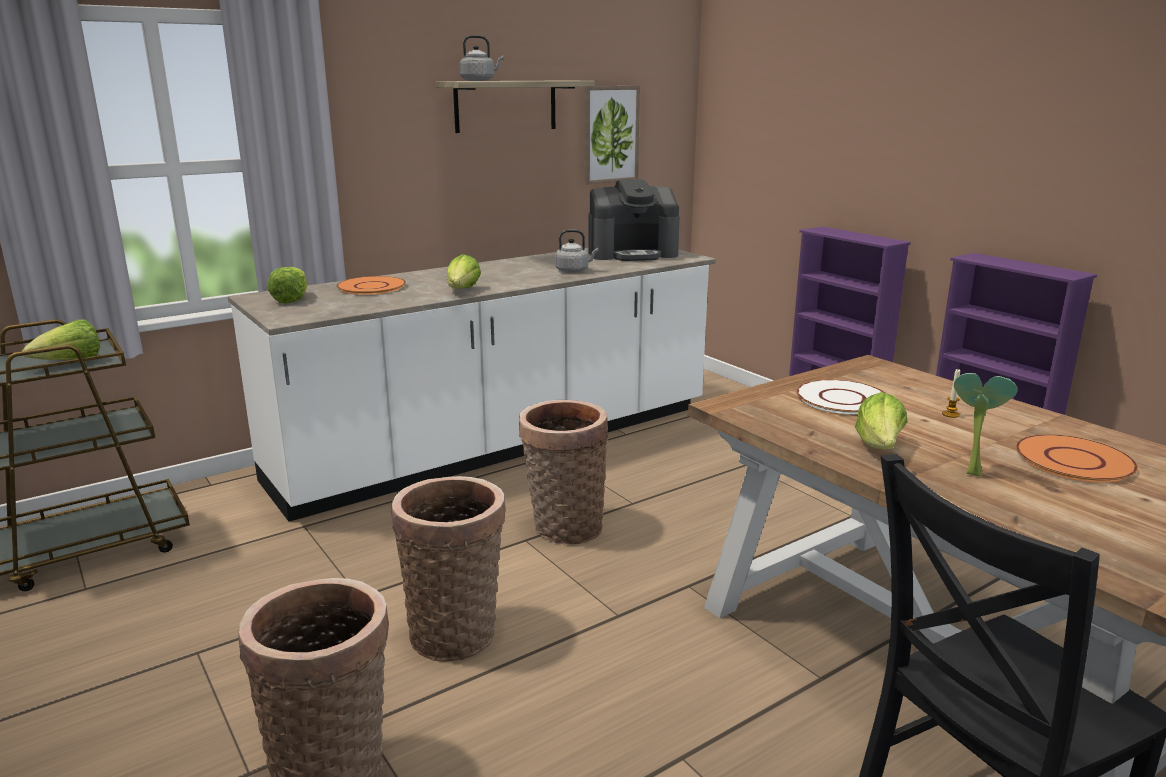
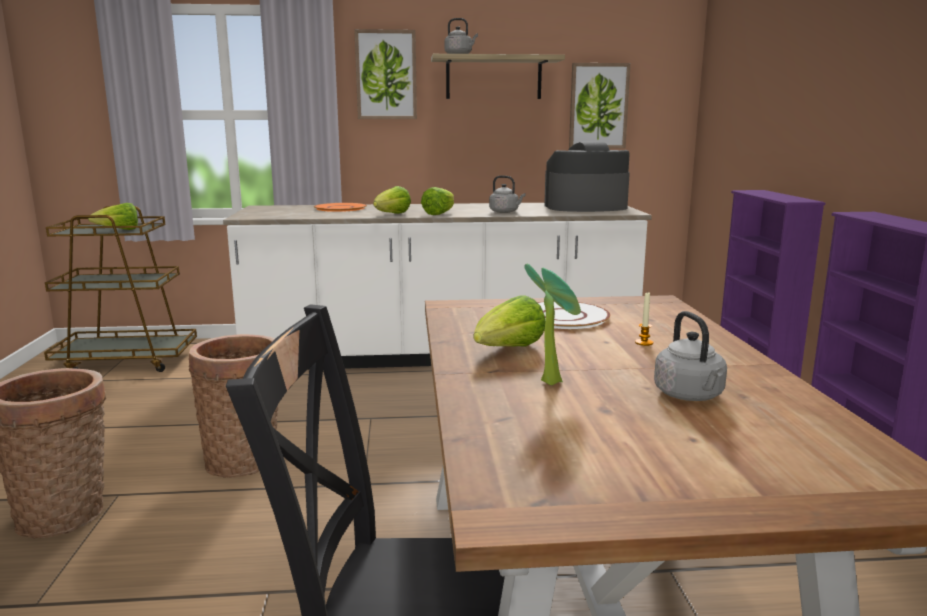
camera: 30 degrees right, 5 degrees down
lettuce [267,267,307,303] -> lettuce moved to [421,187,454,215]
basket [519,400,608,545] -> none
coffee machine [588,179,680,261] -> coffee machine turned 150 degrees clockwise [544,141,630,212]
orange plate [1016,434,1138,483] -> grey kettle [654,311,727,401]
none -> picture [354,29,417,119]

